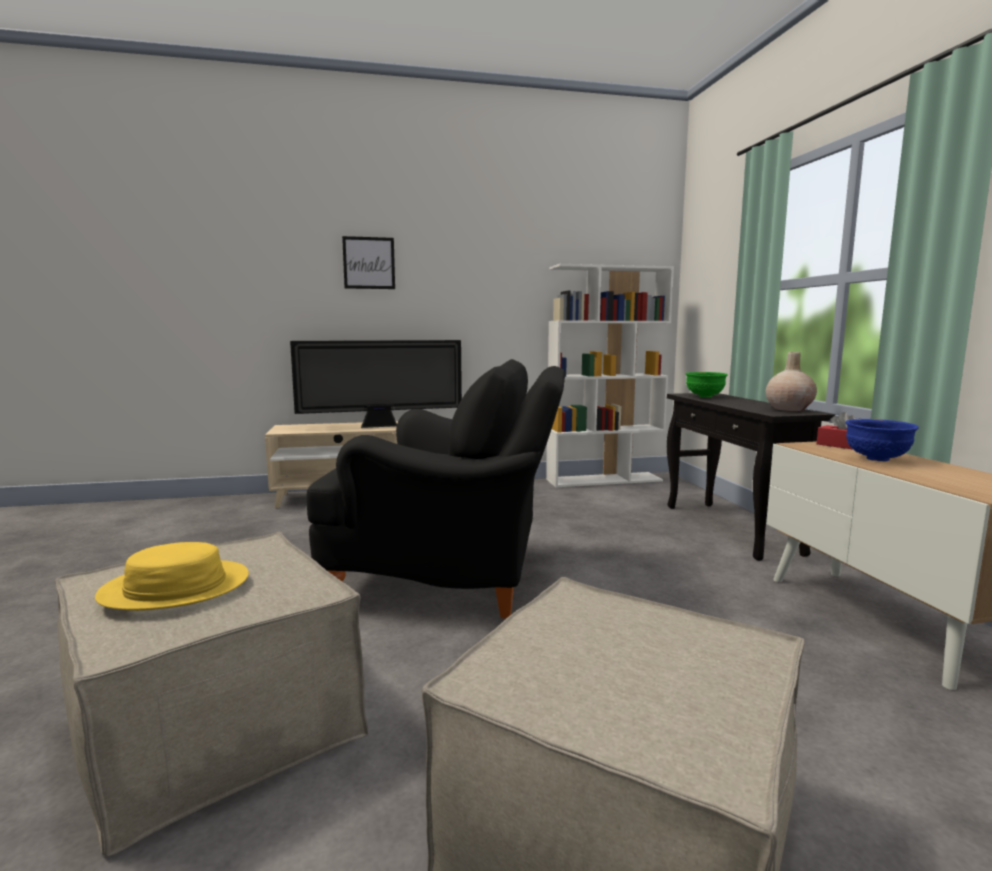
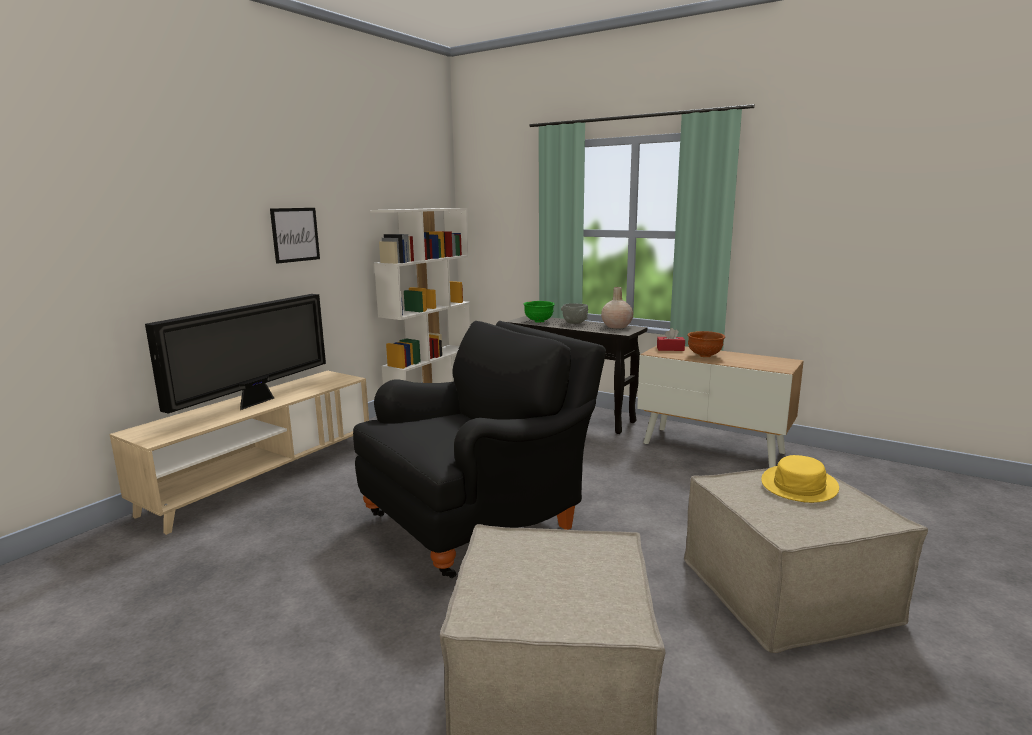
camera: 45 degrees left, 5 degrees up
yellow hat [95,542,249,611] -> yellow hat moved to [761,455,839,503]
picture [342,236,395,289] -> picture moved to [270,208,320,264]
blue bowl [846,419,919,461] -> brown bowl [687,331,725,357]
none -> grey bowl [561,303,588,324]

